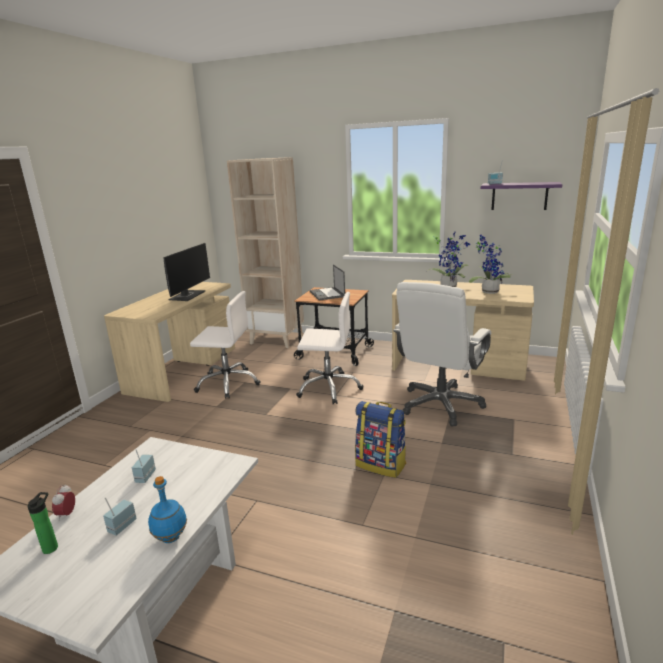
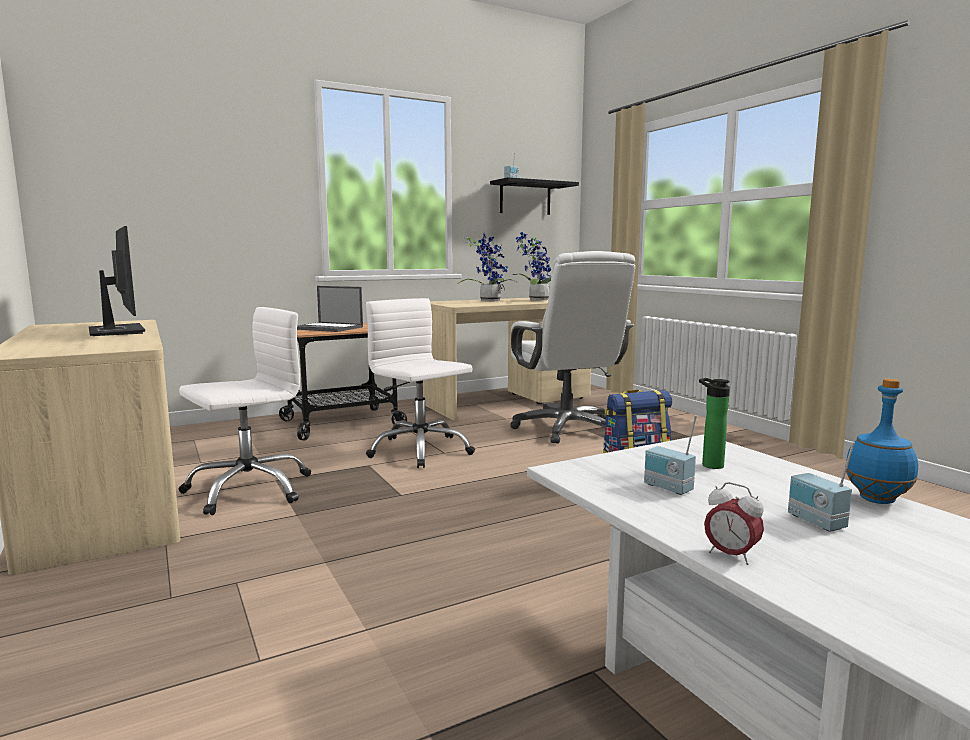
camera: 50 degrees left, 10 degrees down
bottle [28,492,58,554] -> bottle moved to [699,378,730,469]
beige bookcase [227,157,304,348] -> none
white office chair [296,292,363,404] -> white office chair turned 90 degrees counterclockwise [366,298,475,468]
purple shelf [481,182,562,210] -> black shelf [490,177,579,215]

